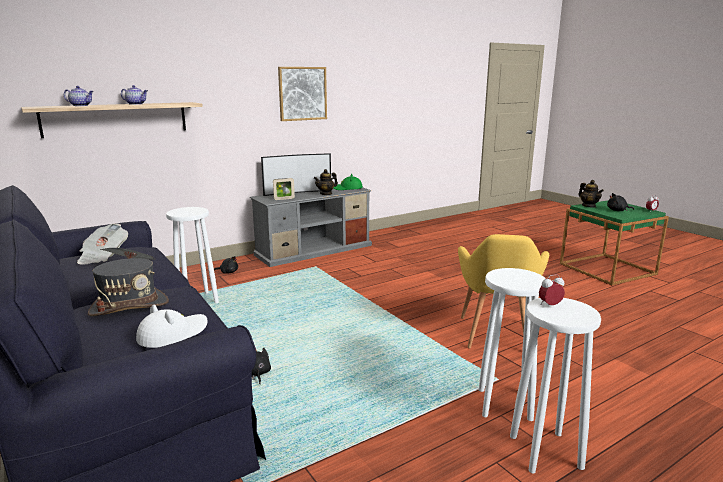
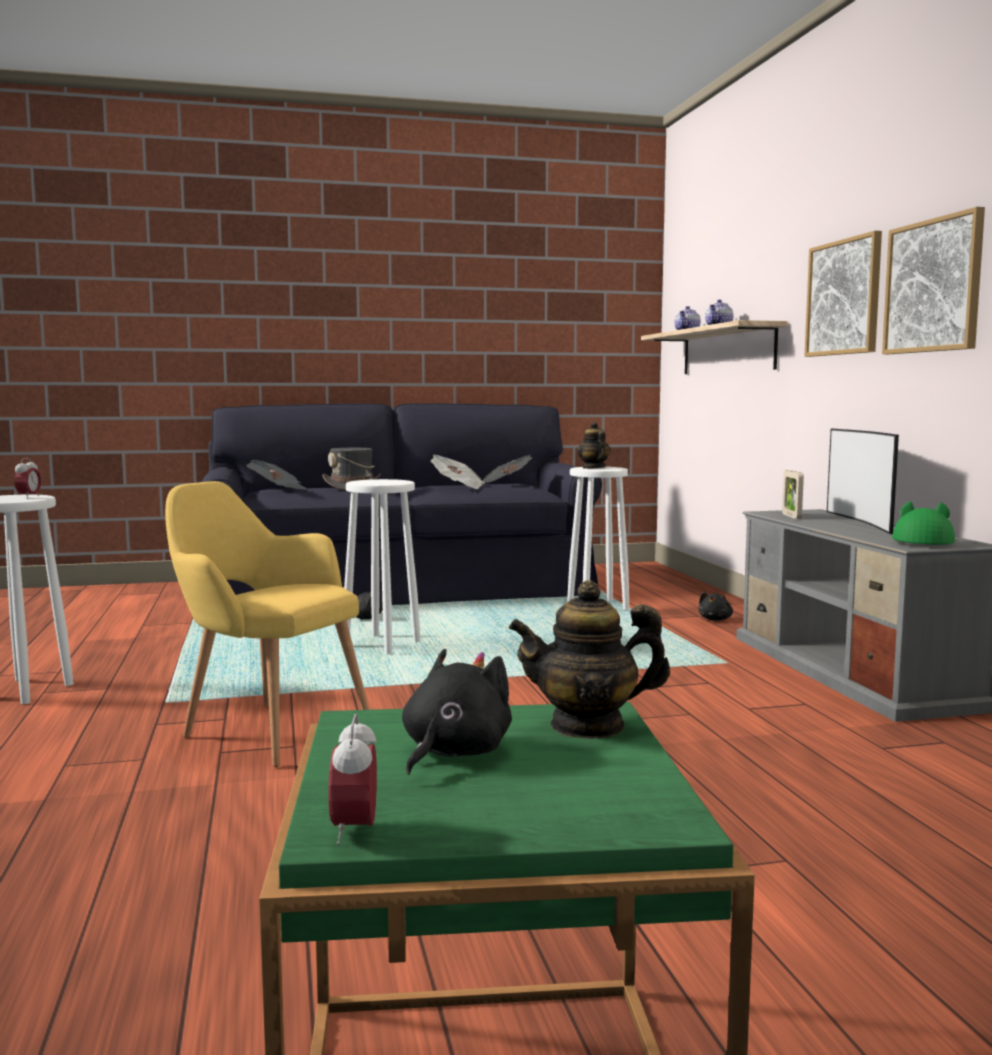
camera: 110 degrees right, 10 degrees down
white hat [136,305,208,348] -> newspaper [246,460,306,489]
teapot [314,169,338,195] -> teapot moved to [577,421,611,469]
white stool [479,268,546,421] -> white stool moved to [344,479,421,654]
none -> picture [804,231,882,357]

